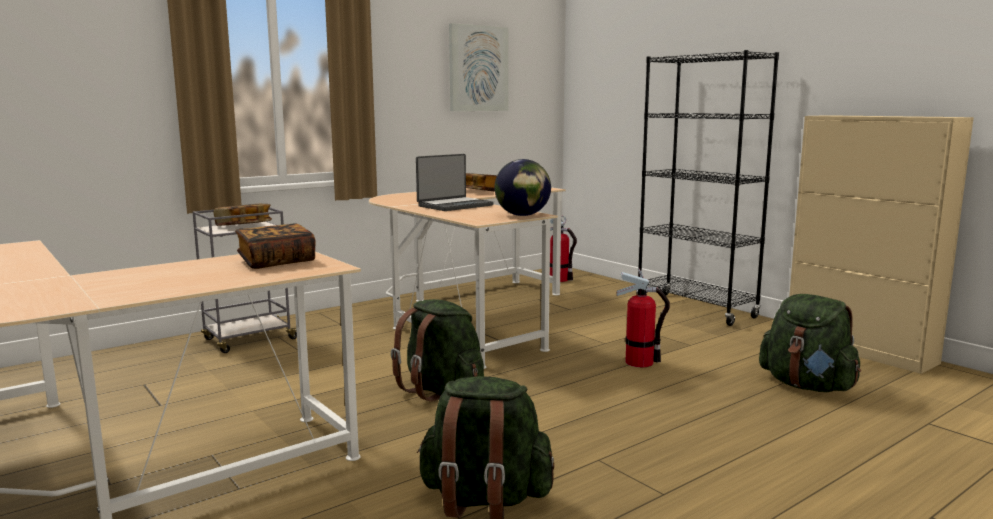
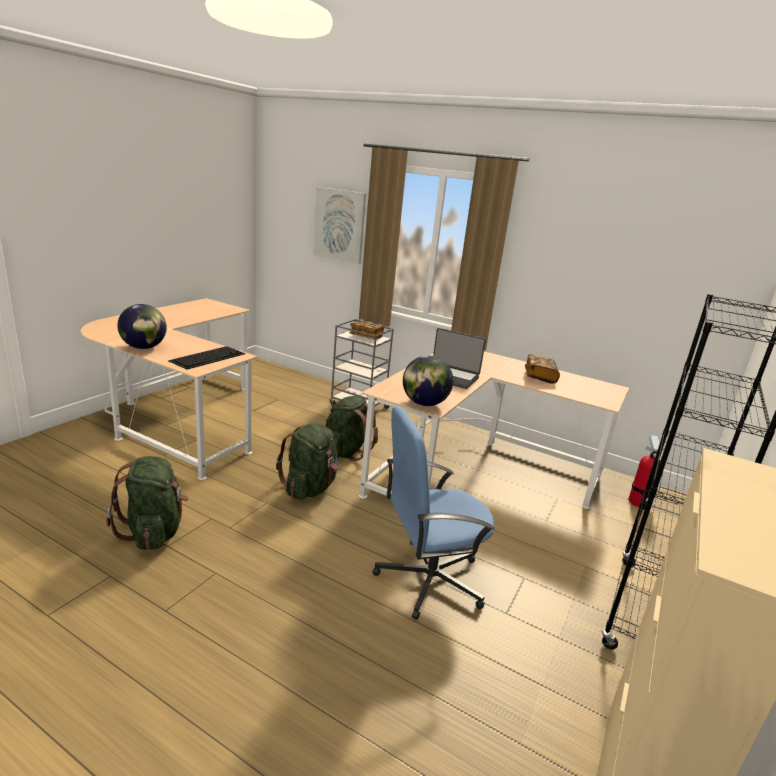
camera: 65 degrees right, 10 degrees up
book [235,223,316,269] -> keyboard [168,346,245,370]
picture [449,23,508,111] -> picture moved to [314,187,366,264]
fire extinguisher [617,268,670,367] -> blue office chair [373,406,495,620]
green backpack [759,294,861,392] -> green backpack moved to [326,396,378,461]
none -> globe [117,304,167,349]

